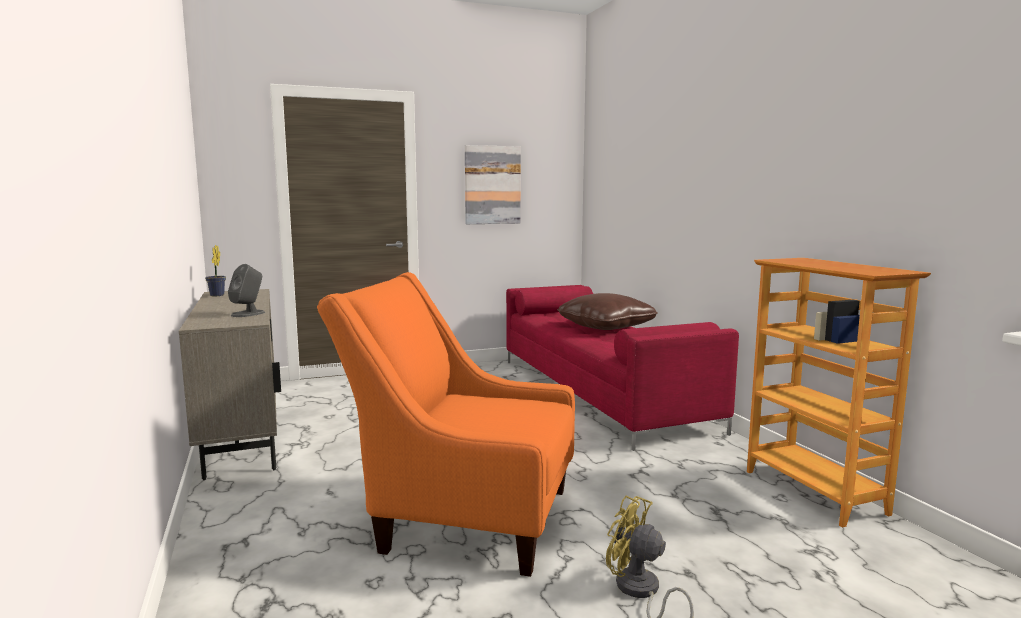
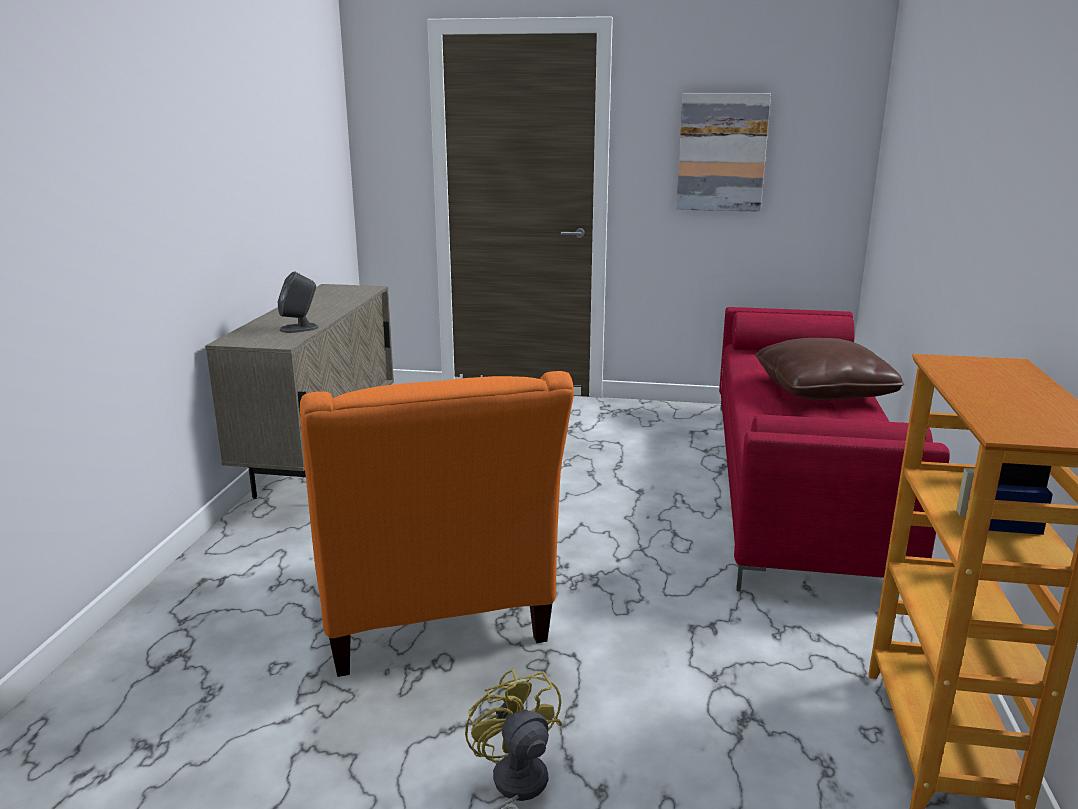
camera: 30 degrees right, 10 degrees up
potted plant [205,245,226,296] -> none
orange armchair [317,272,575,577] -> orange armchair turned 150 degrees counterclockwise [300,371,574,677]

